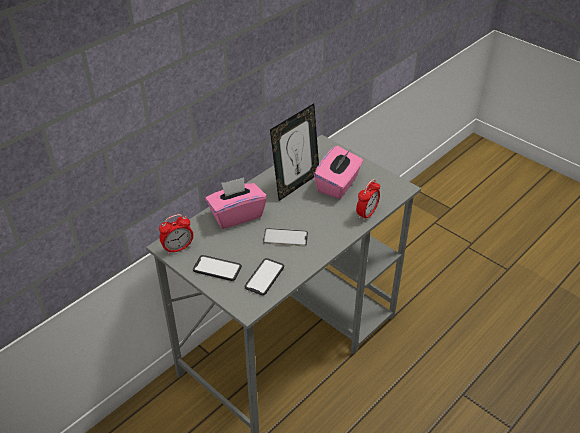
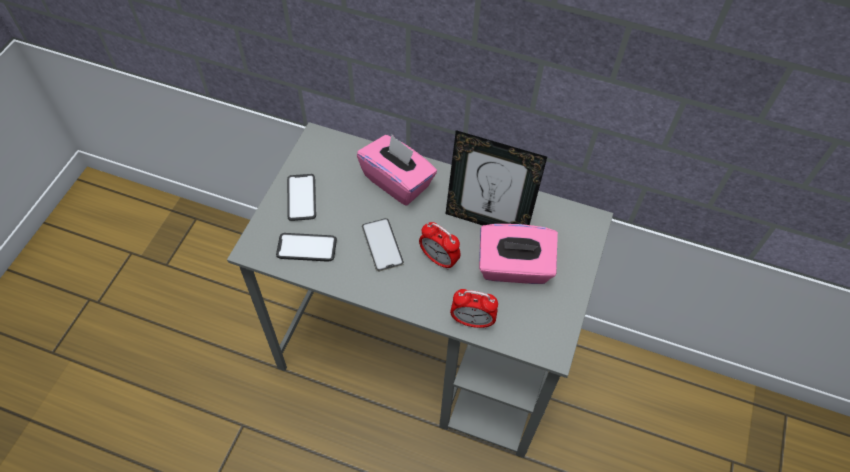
camera: 65 degrees right, 15 degrees up
alarm clock [159,214,193,254] -> alarm clock moved to [419,222,460,270]

